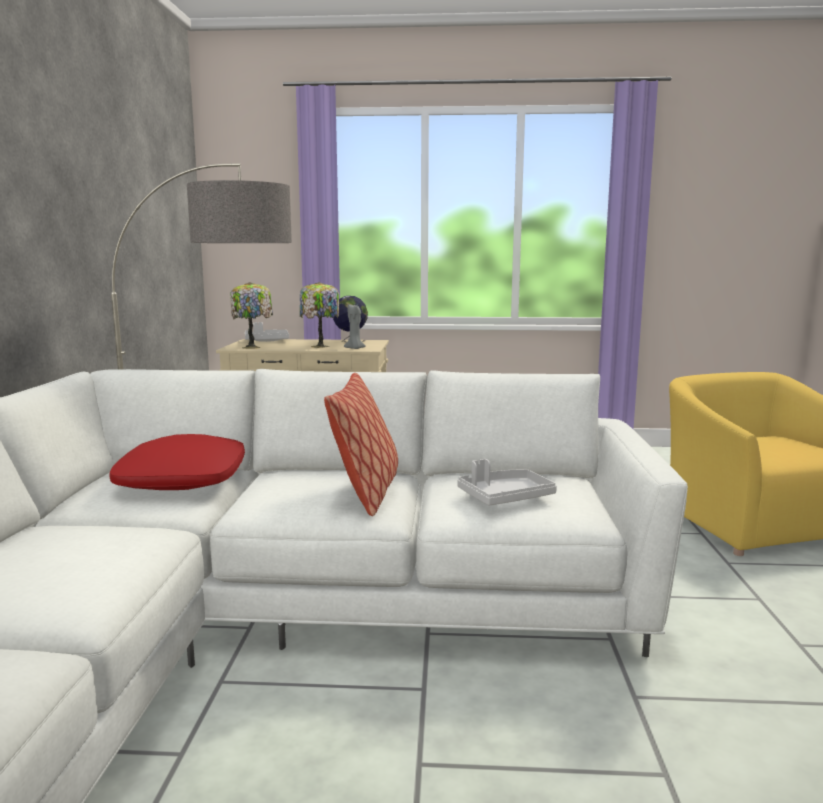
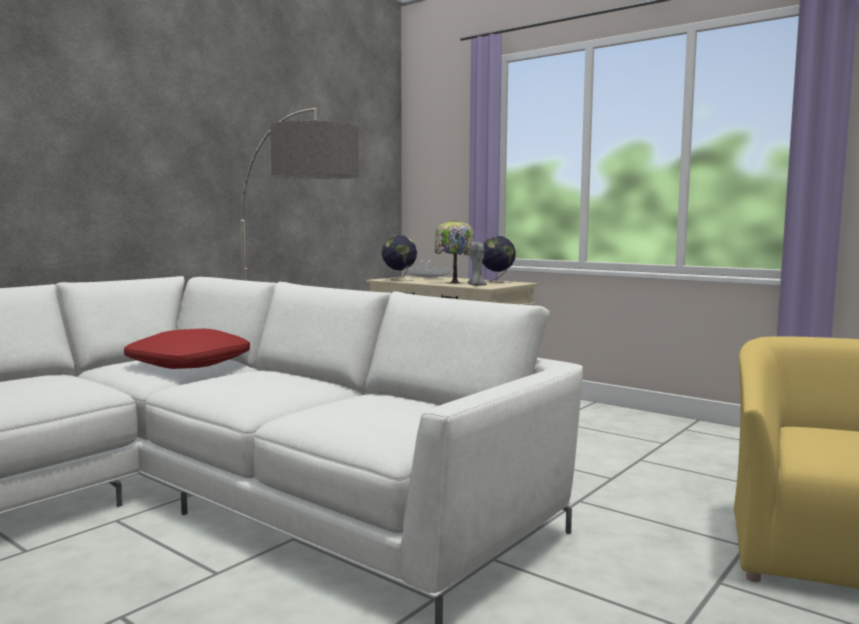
camera: 35 degrees right, 5 degrees down
table lamp [230,282,273,349] -> globe [382,235,417,281]
pillow [324,373,398,516] -> none
grey tray [457,459,557,506] -> none

